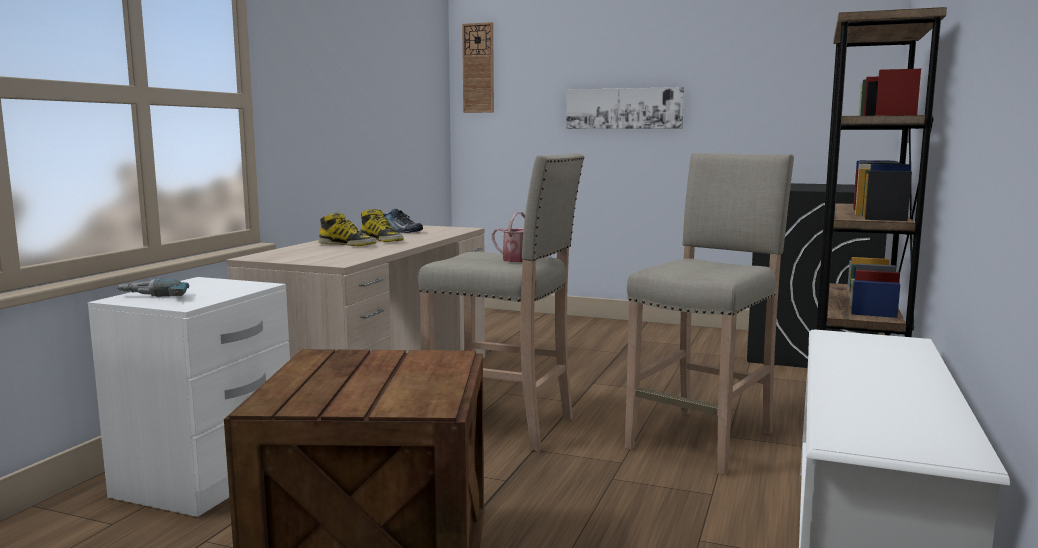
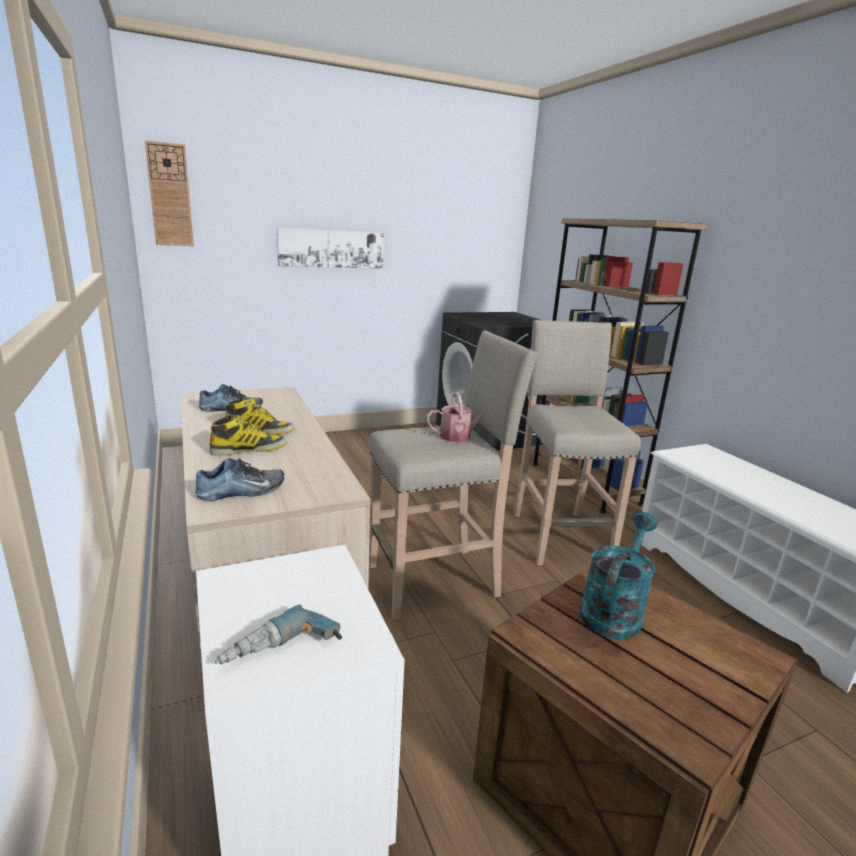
camera: 45 degrees left, 10 degrees up
none -> shoe [195,458,284,501]
none -> turquoise watering can [580,512,658,639]

